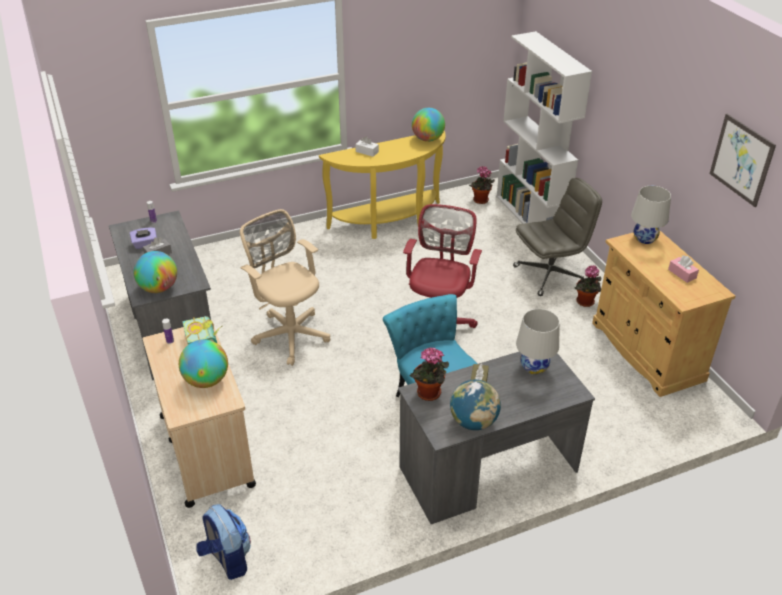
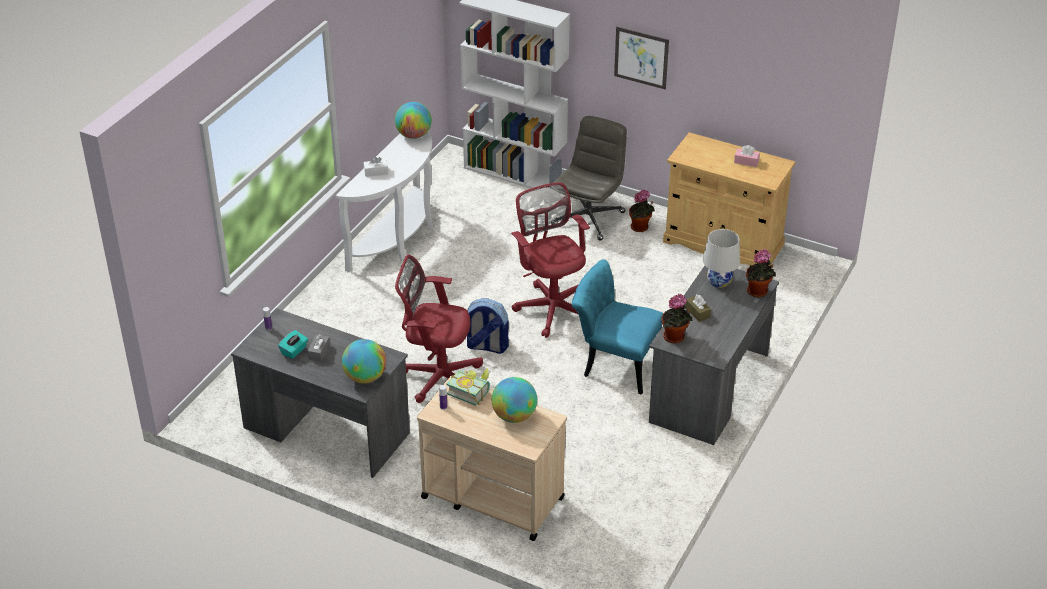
camera: 40 degrees left, 0 degrees up
purple tissue box [130,227,157,249] -> turquoise tissue box [278,330,308,359]
backpack [196,504,251,580] -> backpack moved to [467,299,509,354]
beige office chair [240,209,330,366] -> red office chair [395,255,483,403]
yellow console table [319,131,446,239] -> white console table [336,131,433,273]
globe [450,380,501,430] -> none
potted plant [469,166,495,204] -> potted plant moved to [746,249,776,297]
white table lamp [631,186,671,244] -> none
picture [709,114,776,207] -> picture moved to [614,27,669,89]

